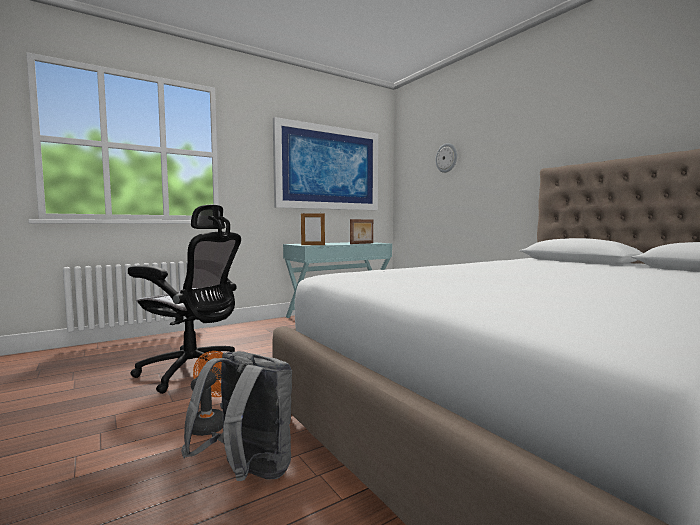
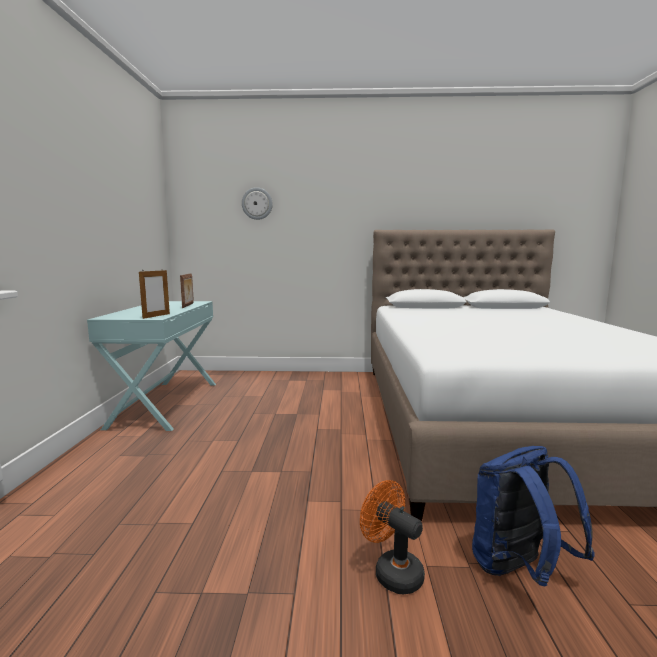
camera: 55 degrees left, 5 degrees up
office chair [128,204,241,394] -> none
grey backpack [181,351,292,481] -> blue backpack [472,446,595,587]
picture [273,117,378,210] -> none

